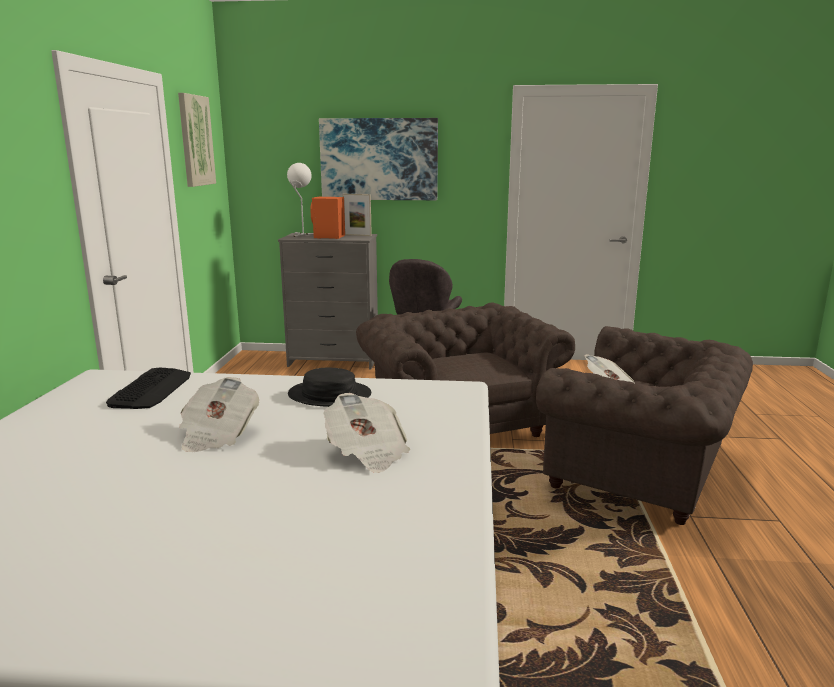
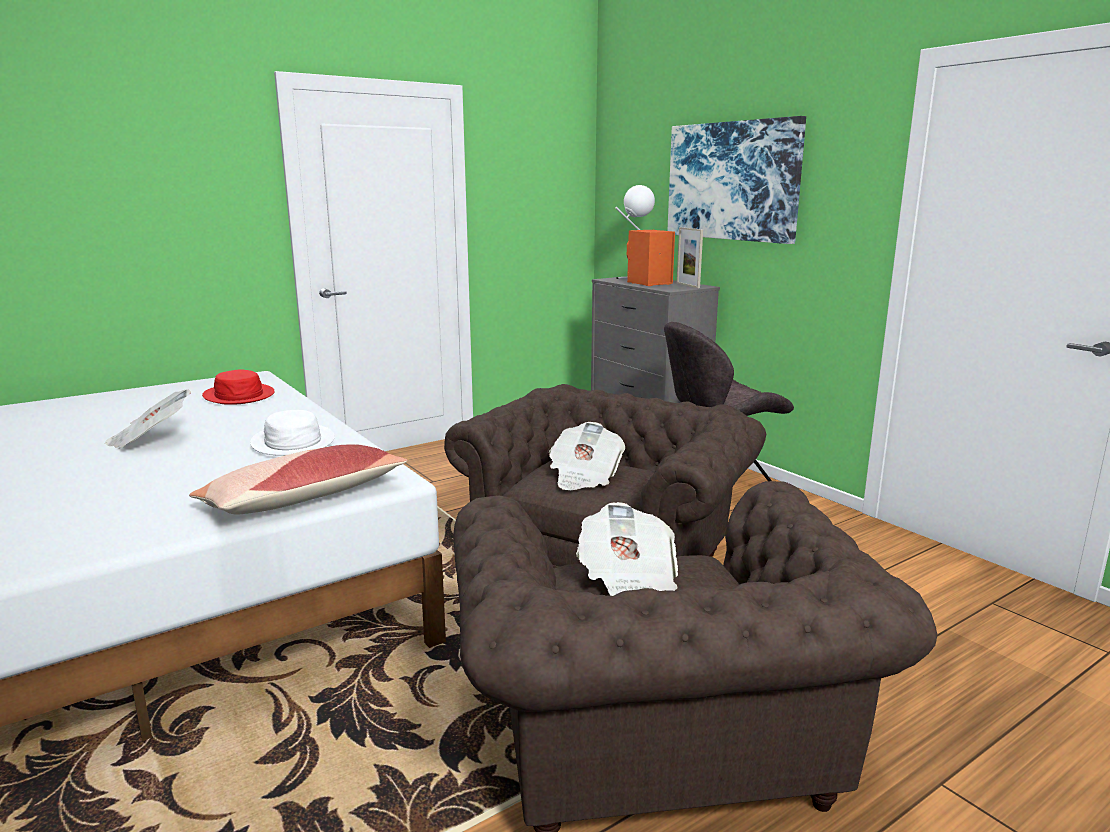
camera: 50 degrees right, 0 degrees up
keyboard [106,367,191,409] -> red hat [202,369,275,405]
picture [178,93,216,187] -> none
black hat [288,368,371,407] -> white hat [250,410,335,455]
newspaper [323,393,410,473] -> newspaper moved to [548,422,626,490]
none -> pillow [189,444,407,515]

